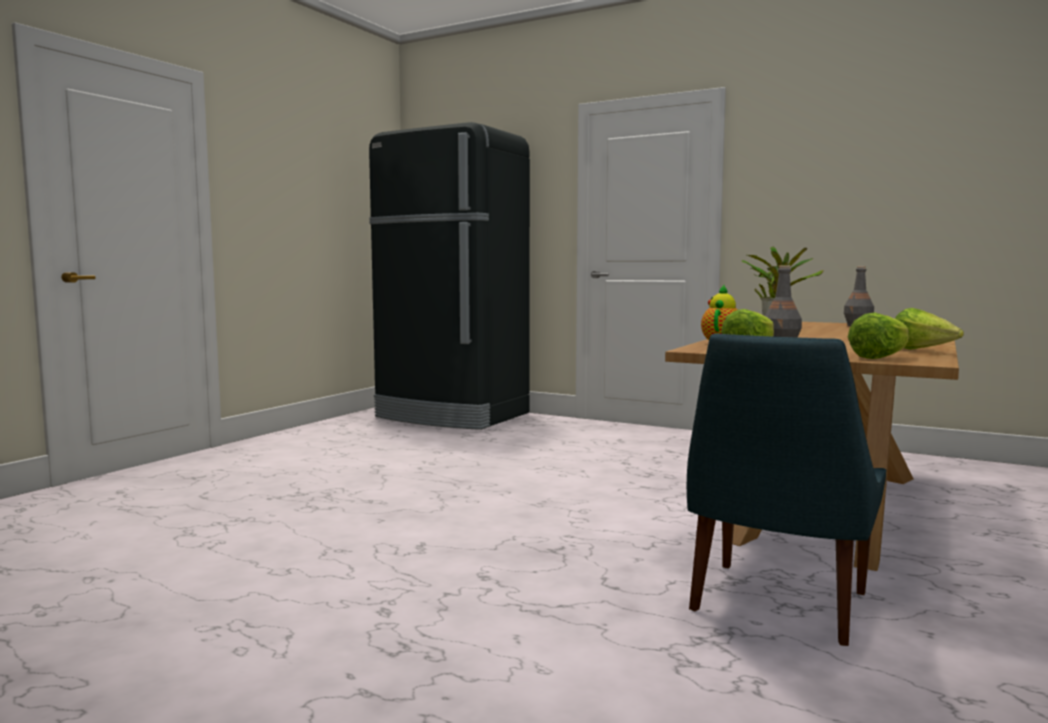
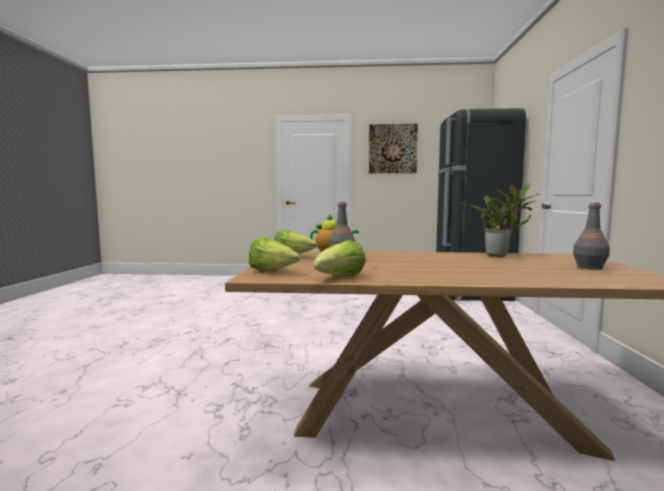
camera: 65 degrees right, 0 degrees up
blue chair [687,334,886,646] -> none
none -> picture [369,124,418,173]

